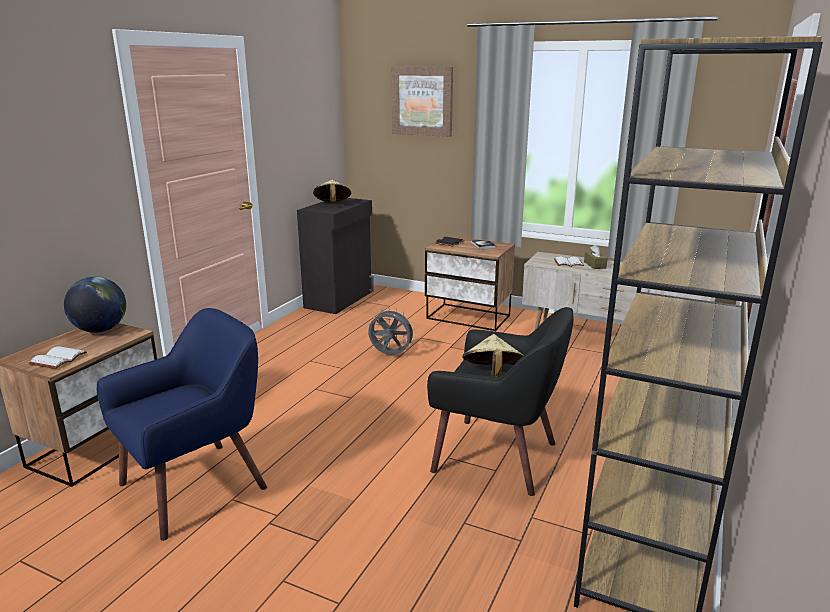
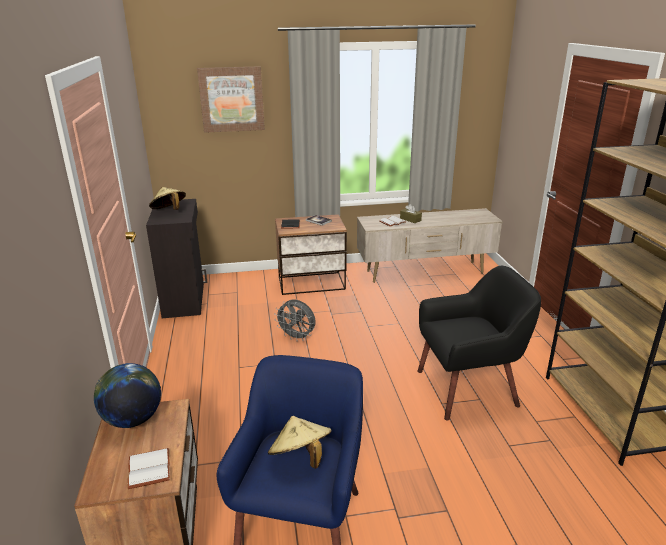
camera: 35 degrees left, 5 degrees up
grey fan [368,307,416,355] -> grey fan turned 135 degrees counterclockwise [274,300,315,341]
beige hat [462,334,524,377] -> beige hat moved to [268,416,332,469]

